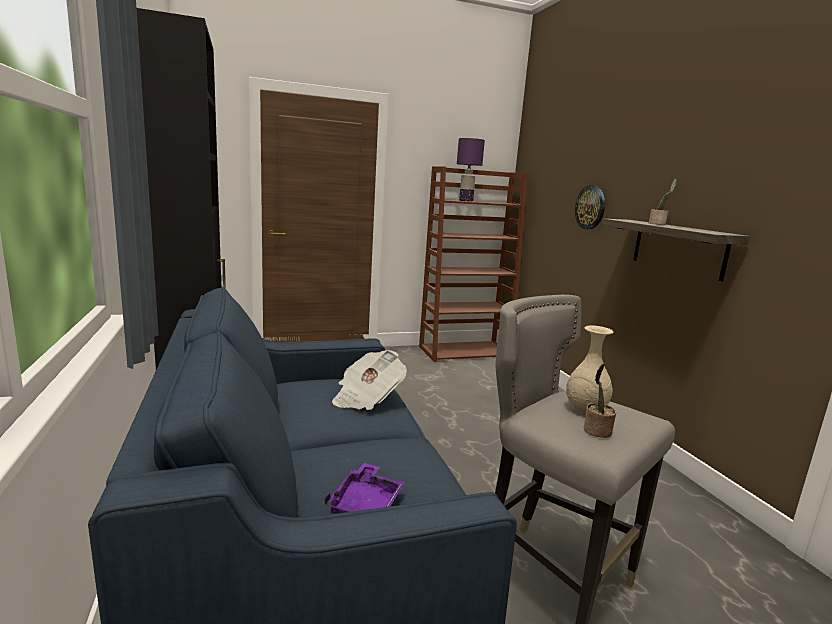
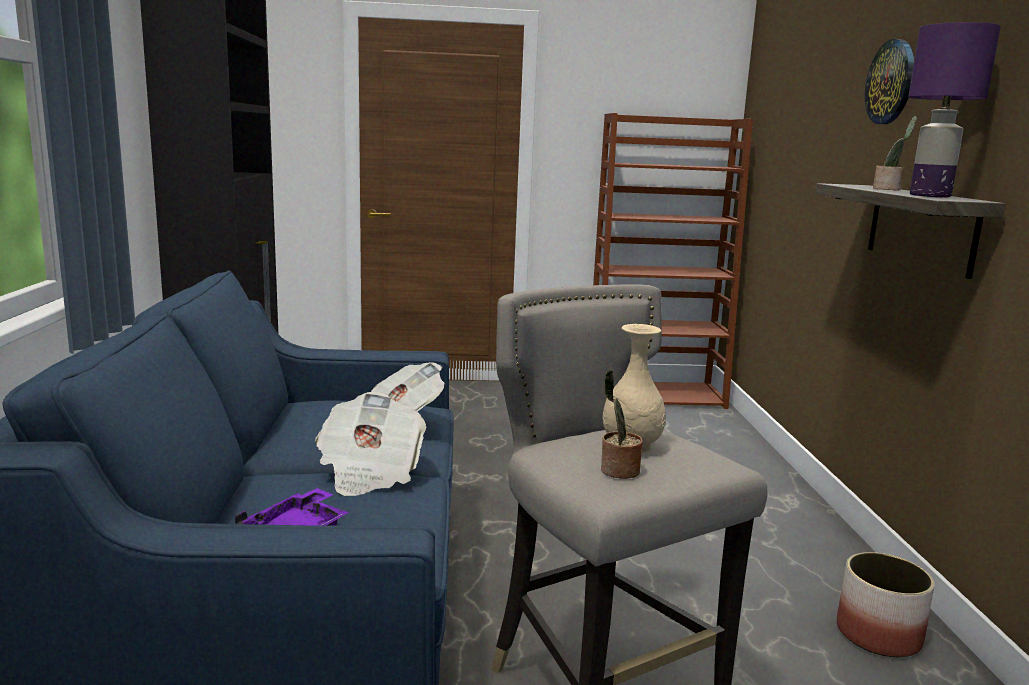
camera: 15 degrees right, 0 degrees up
purple table lamp [457,138,485,202] -> purple table lamp moved to [908,22,1001,197]
wall clock [575,185,605,229] -> wall clock moved to [865,39,914,124]
none -> newspaper [315,392,426,496]
none -> planter [837,552,935,657]

